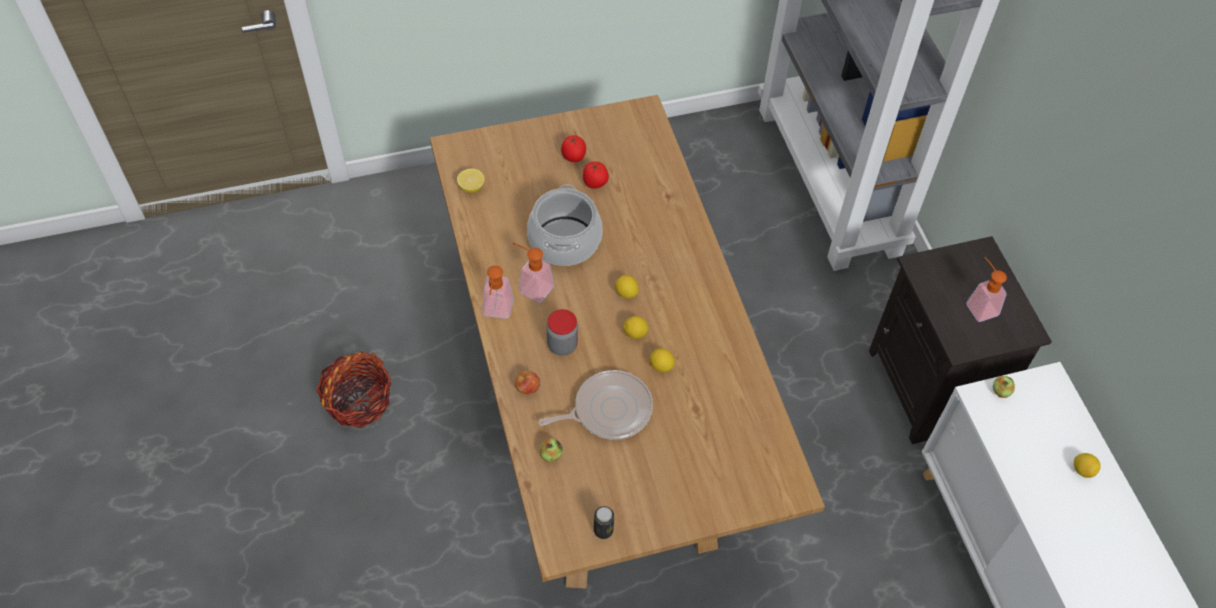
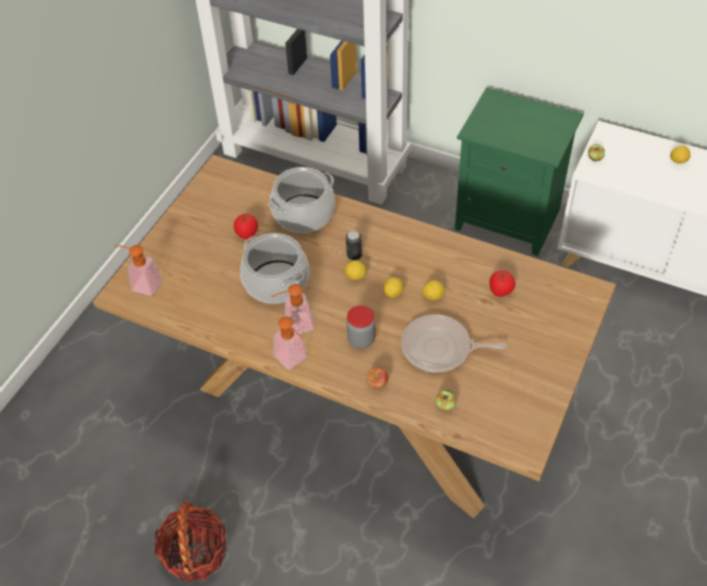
camera: 45 degrees left, 5 degrees down
lemon [457,169,485,193] -> none
frying pan [538,370,653,440] -> frying pan turned 105 degrees counterclockwise [401,314,507,372]
tomato [561,135,586,162] -> tomato moved to [489,270,515,297]
can [594,506,614,539] -> can moved to [346,231,362,260]
black nightstand [869,236,1052,444] -> green nightstand [455,87,583,256]
soap dispenser [966,257,1007,322] -> soap dispenser moved to [115,245,162,296]
none -> cooking pot [268,167,335,233]

